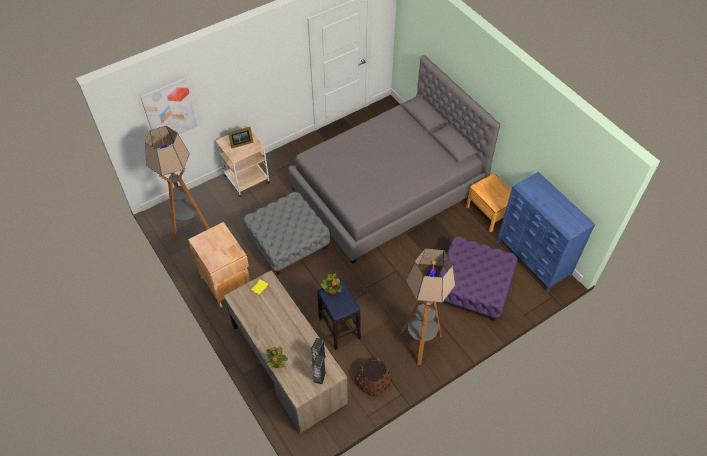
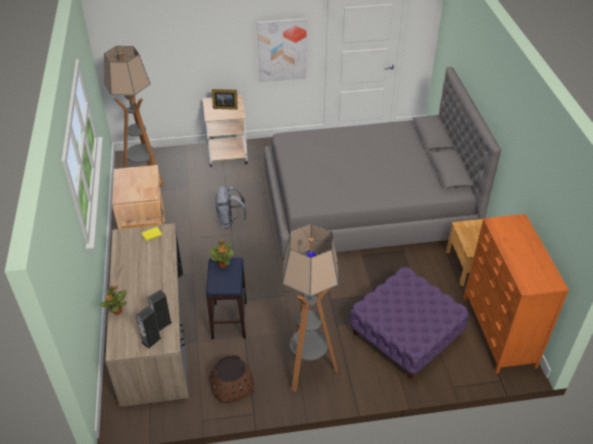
camera: 25 degrees right, 10 degrees down
picture [140,78,198,135] -> picture moved to [257,18,307,82]
grey ottoman [243,192,330,275] -> grey backpack [215,186,247,229]
blue dresser [497,172,595,293] -> orange dresser [464,214,569,374]

